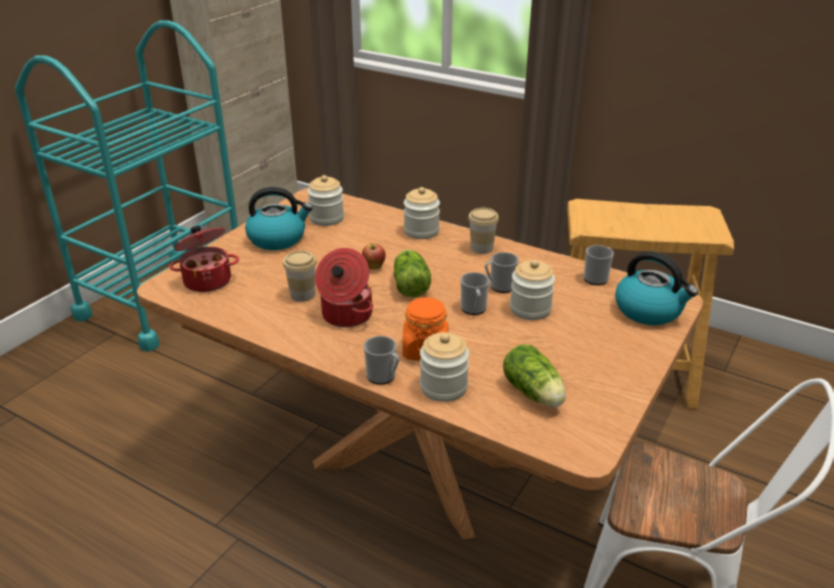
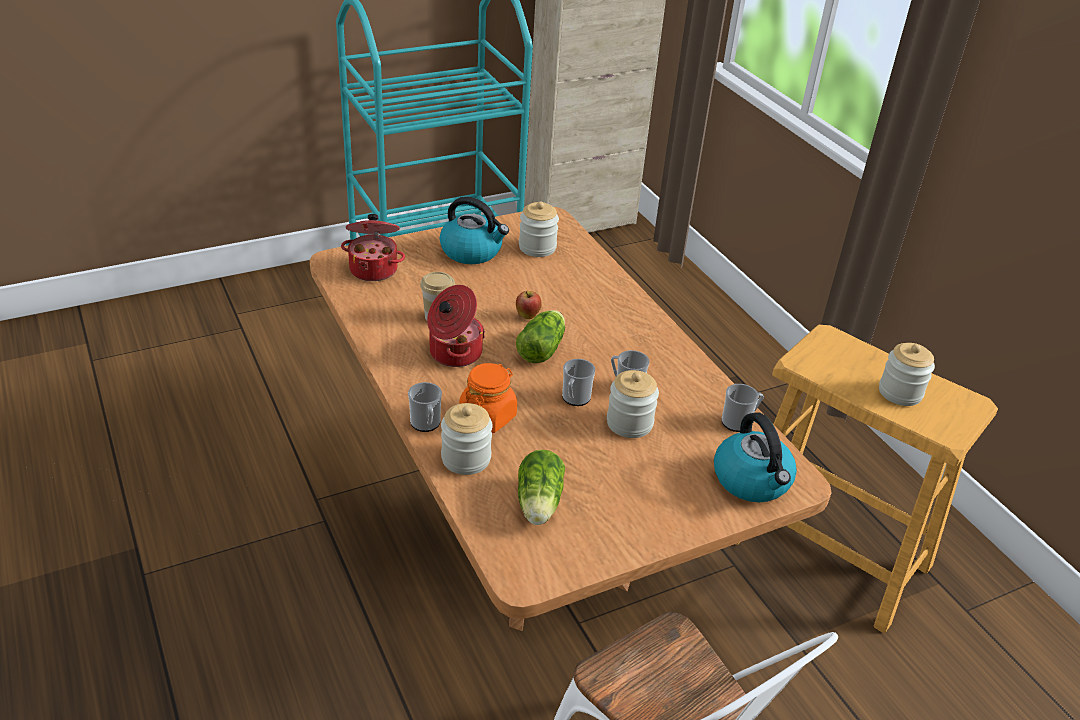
camera: 30 degrees right, 5 degrees up
jar [404,187,440,239] -> jar moved to [879,343,935,406]
cup [468,207,499,254] -> none

